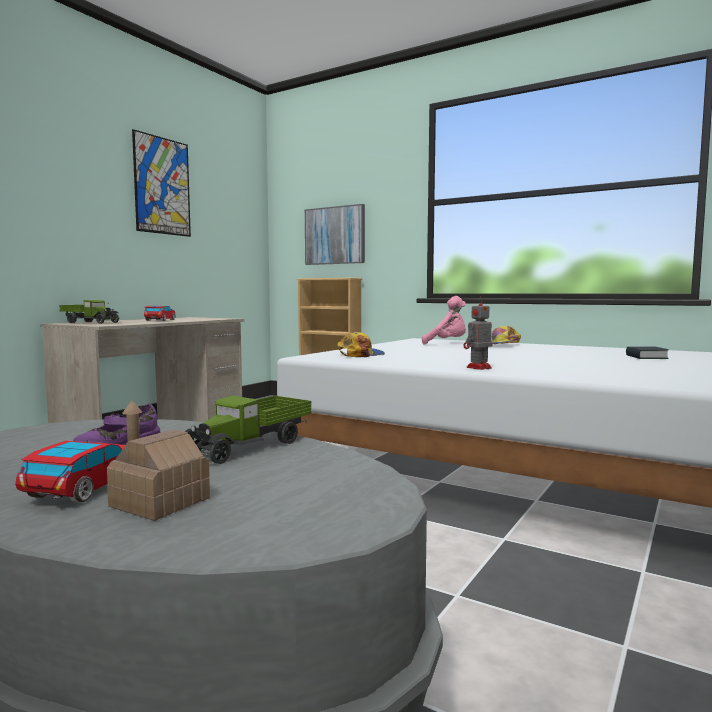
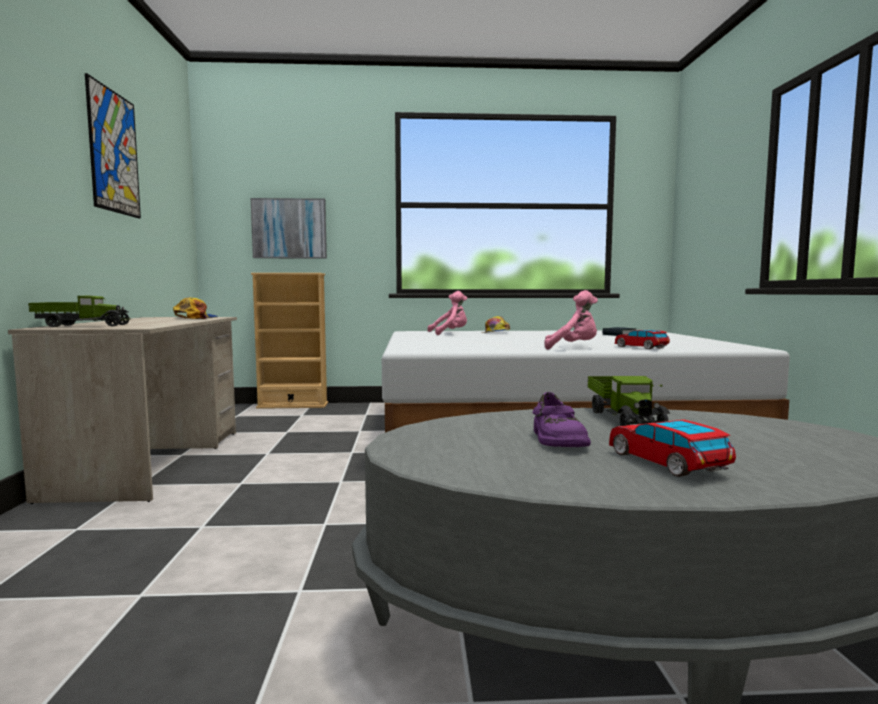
camera: 35 degrees left, 0 degrees up
toy house [107,400,210,521] -> none
toy car [144,305,175,321] -> toy car moved to [615,330,670,349]
cap [337,332,385,357] -> cap moved to [173,298,218,319]
toy robot [463,297,492,370] -> pink plush toy [544,290,598,350]

